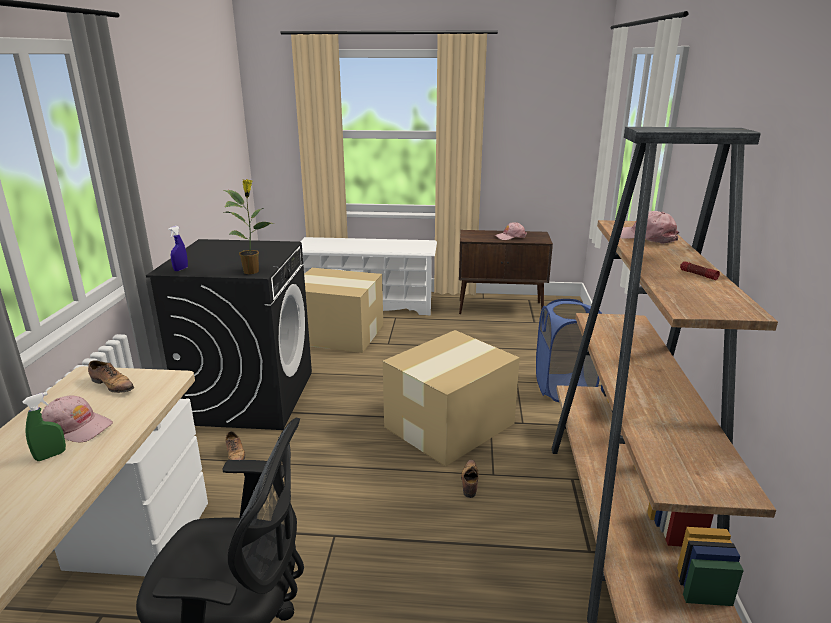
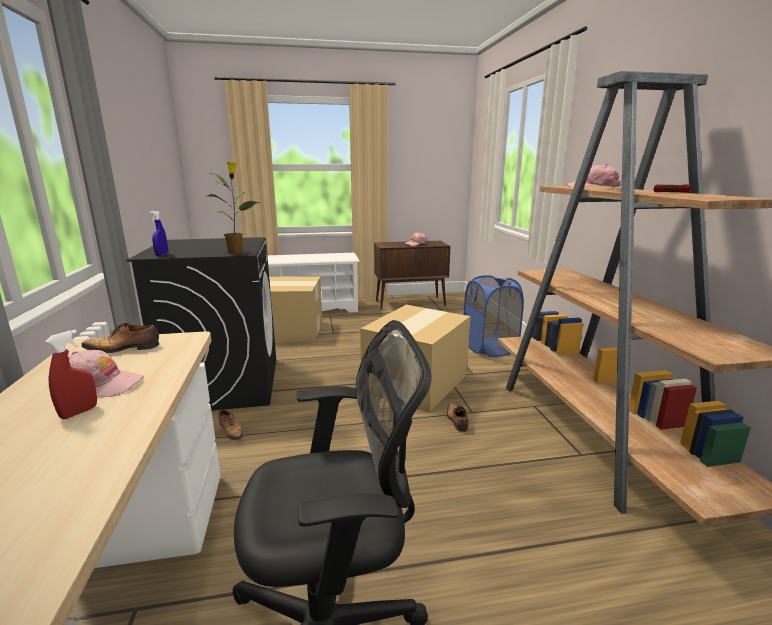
camera: 15 degrees left, 5 degrees down
green spray bottle [23,392,66,461] -> red spray bottle [45,330,97,419]
shoe [88,360,134,393] -> shoe turned 150 degrees clockwise [81,322,159,353]

